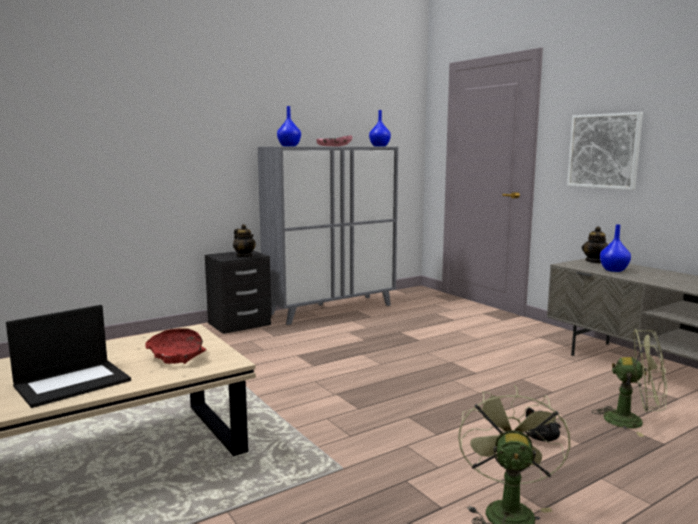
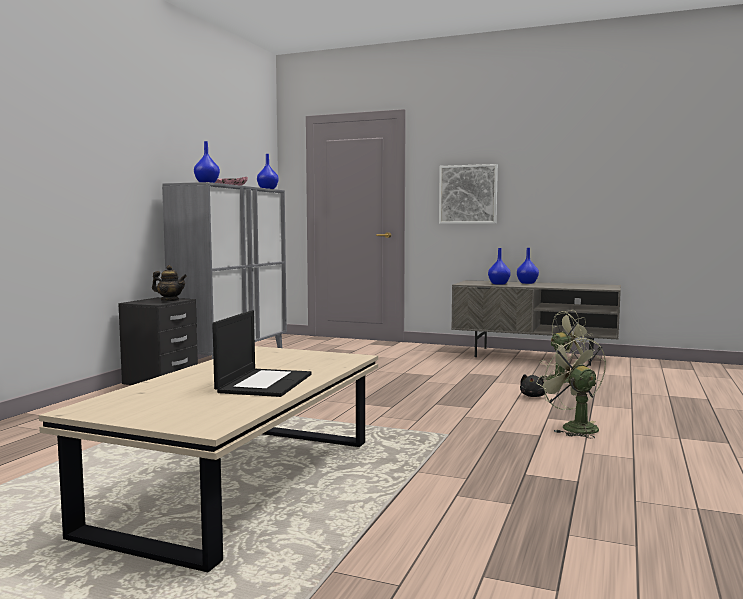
camera: 35 degrees left, 5 degrees down
red bowl [145,328,206,364] -> none
teapot [582,226,608,263] -> none
none -> blue vase [517,248,539,284]

